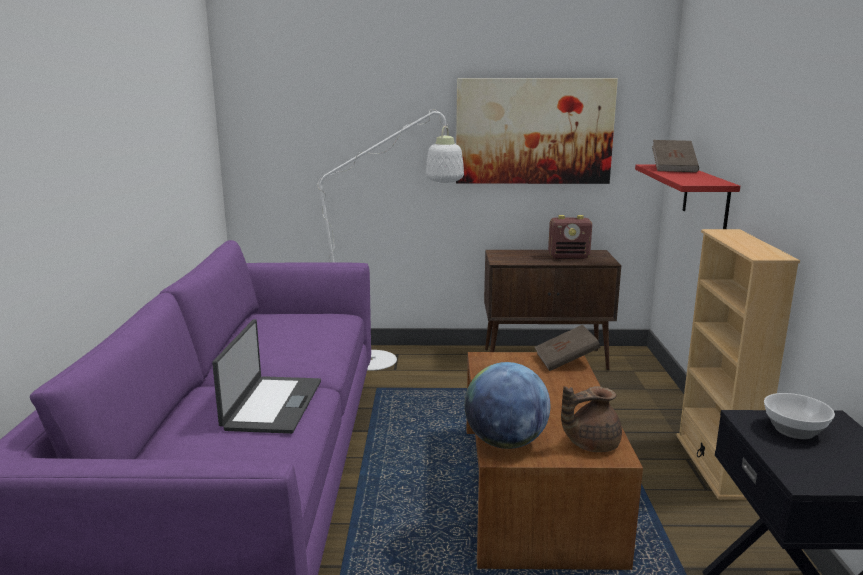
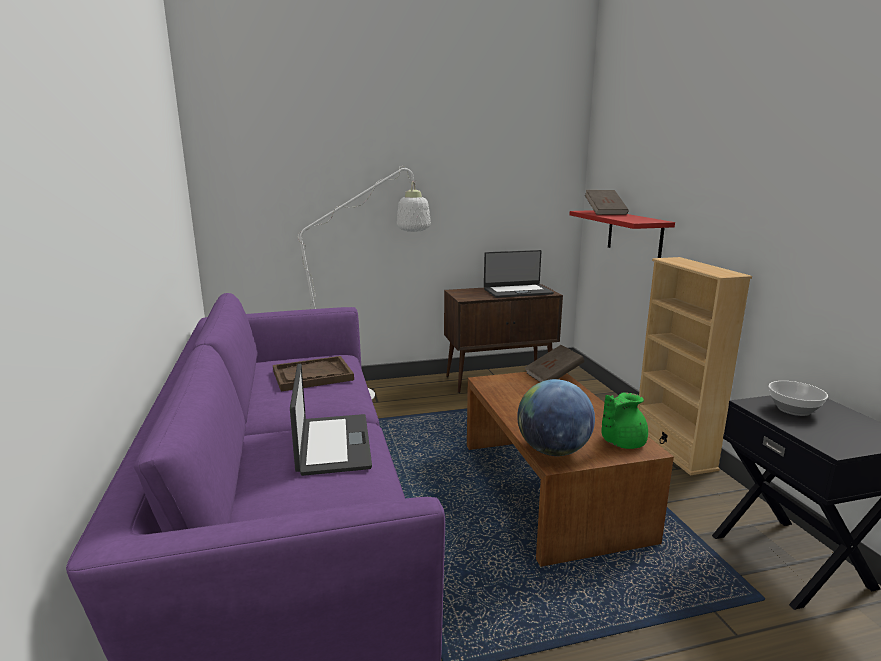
camera: 15 degrees left, 0 degrees up
picture [456,78,618,184] -> none
radio [548,215,592,259] -> laptop [484,250,554,298]
brown teapot [561,386,622,452] -> green teapot [601,392,648,449]
none -> brown tray [273,356,354,392]

